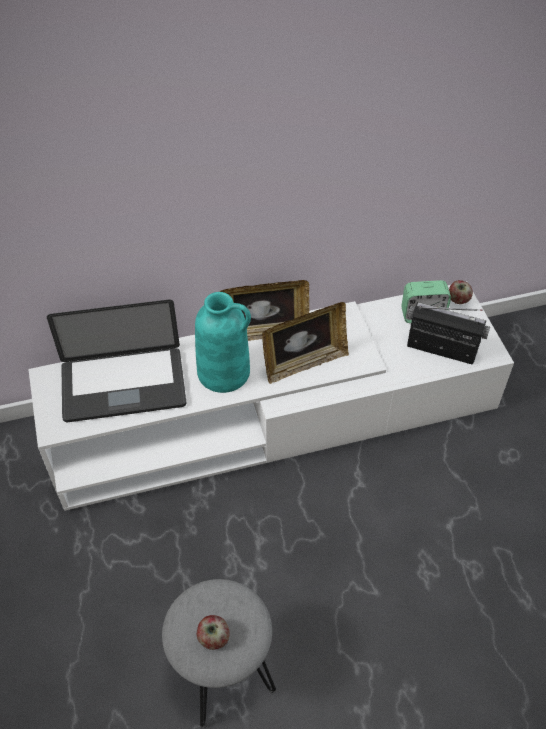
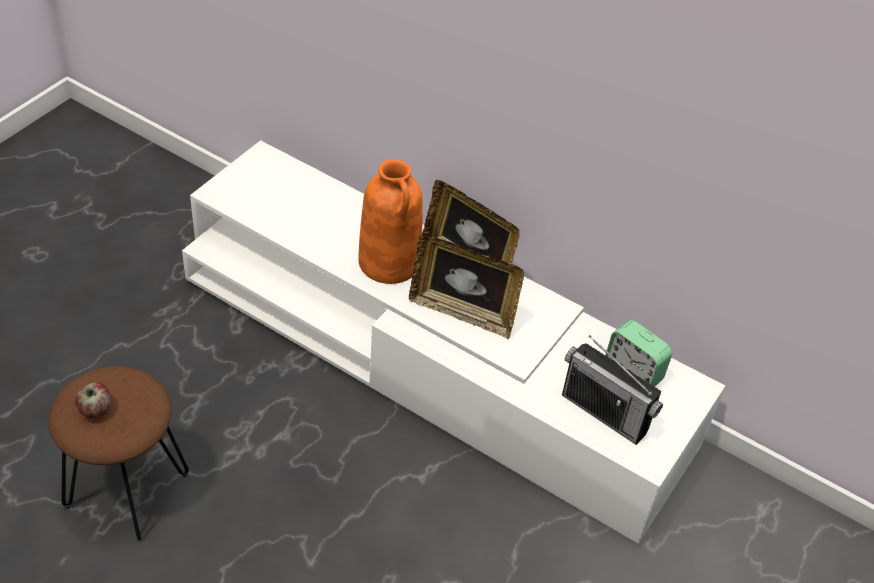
camera: 45 degrees right, 5 degrees down
laptop [47,300,186,422] -> none
grey stool [162,579,276,728] -> brown stool [48,367,189,542]
turquoise vase [195,292,251,393] -> orange vase [358,159,423,284]
radio [407,302,490,364] -> radio turned 150 degrees clockwise [562,335,663,445]
apple [449,280,473,304] -> none

